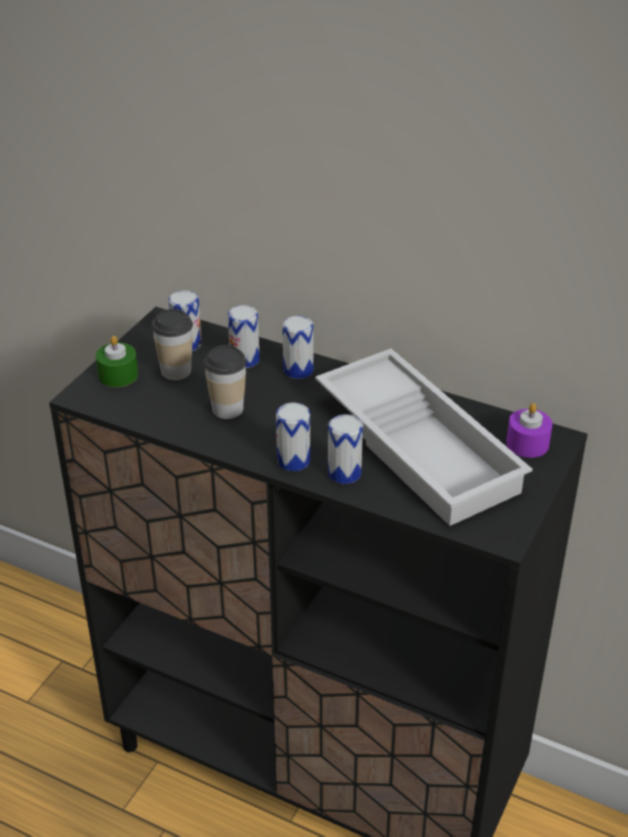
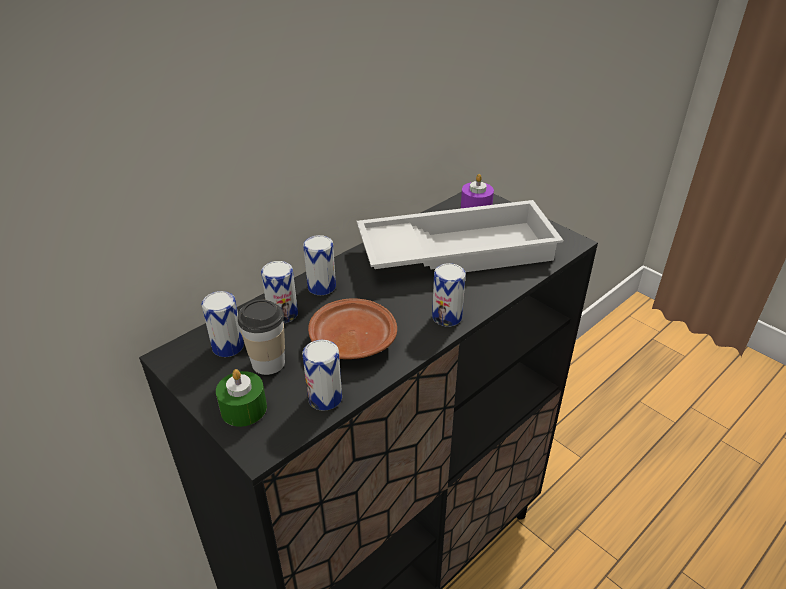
camera: 70 degrees left, 0 degrees up
cup [204,345,247,419] -> brown plate [308,299,397,359]
can [328,414,363,484] -> can moved to [302,340,342,411]

